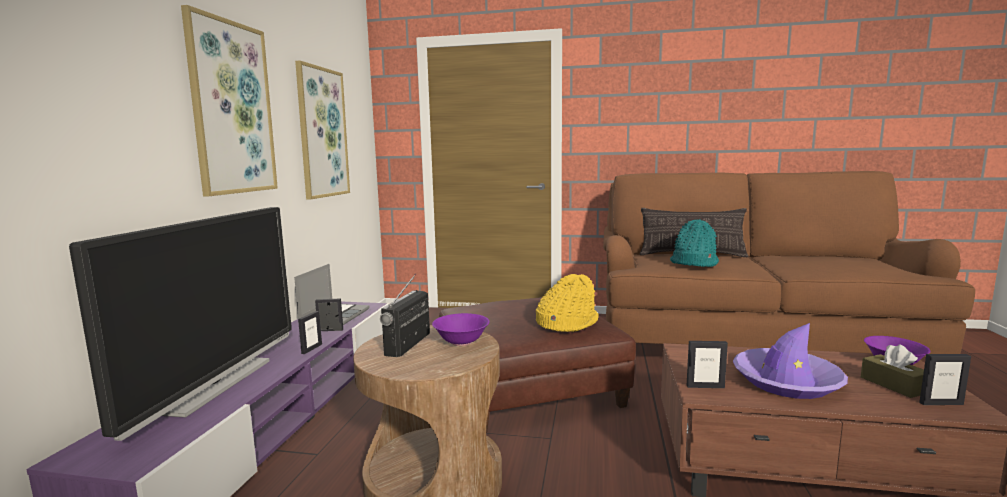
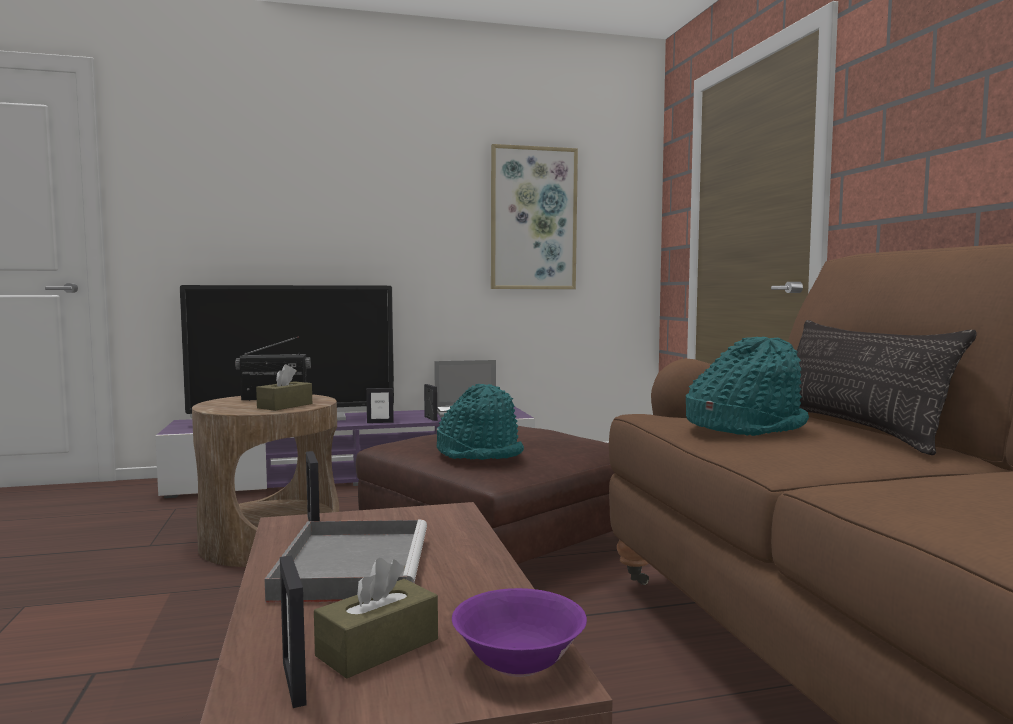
camera: 65 degrees right, 5 degrees down
picture [181,5,278,196] -> none
purple bowl [432,313,490,346] -> brown tissue box [256,364,312,411]
yellow hat [536,274,598,332] -> turquoise hat [436,384,524,460]
purple hat [733,323,848,399] -> grey tray [265,520,427,603]

